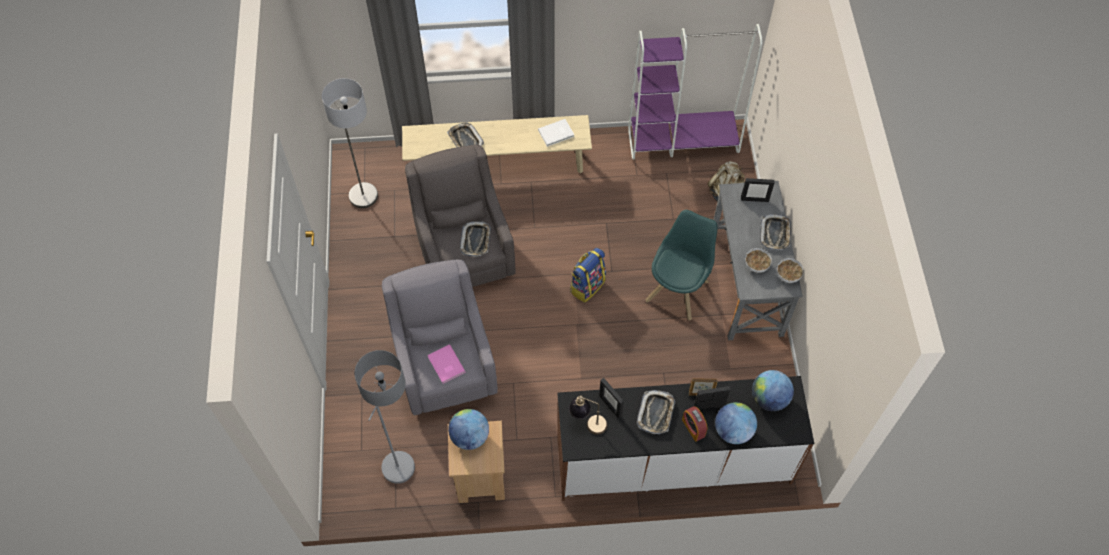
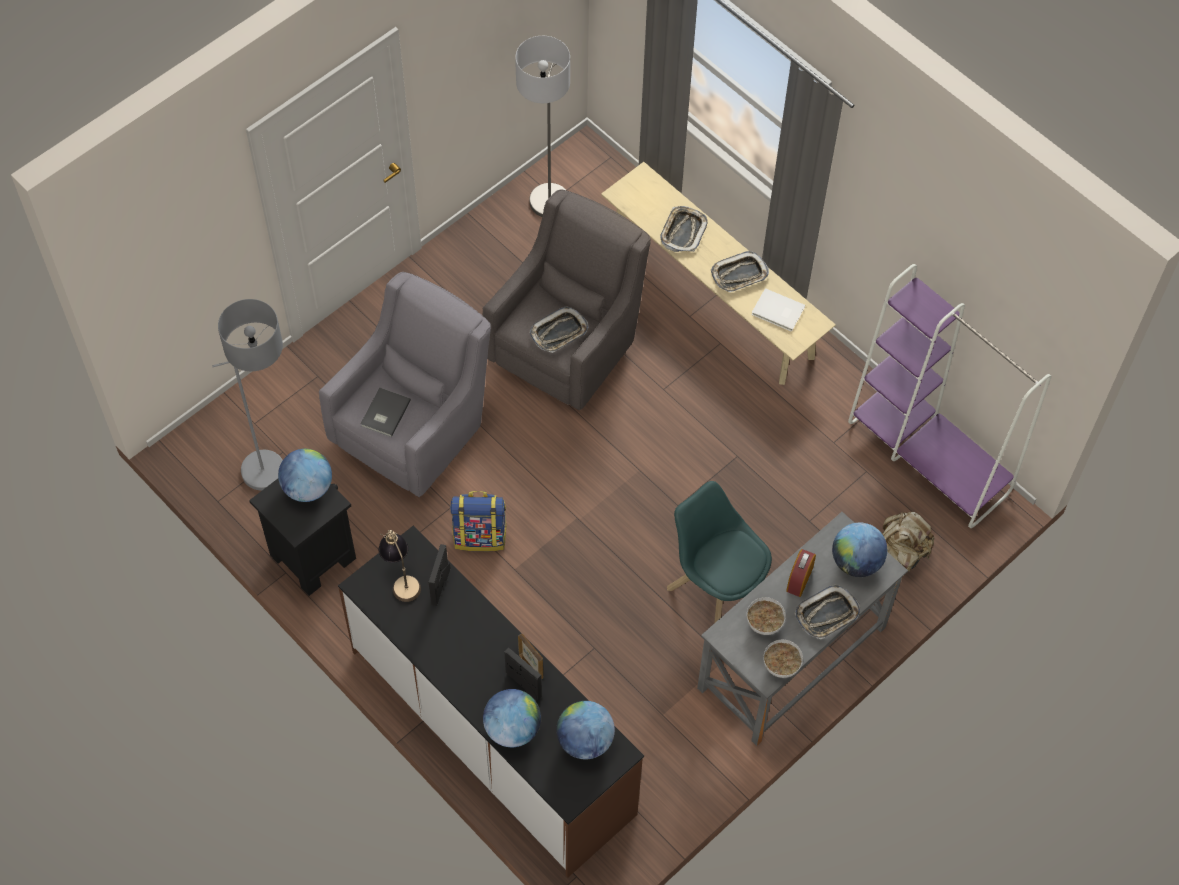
camera: 50 degrees right, 0 degrees up
pink book [427,344,466,383] -> grey book [361,388,411,437]
beige nightstand [448,421,505,503] -> black nightstand [249,479,356,596]
backpack [570,248,606,303] -> backpack moved to [450,491,506,551]
tray [637,390,675,434] -> tray moved to [711,251,769,292]
turquoise chair [645,210,718,321] -> turquoise chair turned 120 degrees counterclockwise [667,481,772,623]
alarm clock [682,406,708,442] -> alarm clock moved to [786,549,816,597]
picture frame [741,178,775,202] -> globe [832,523,887,577]

